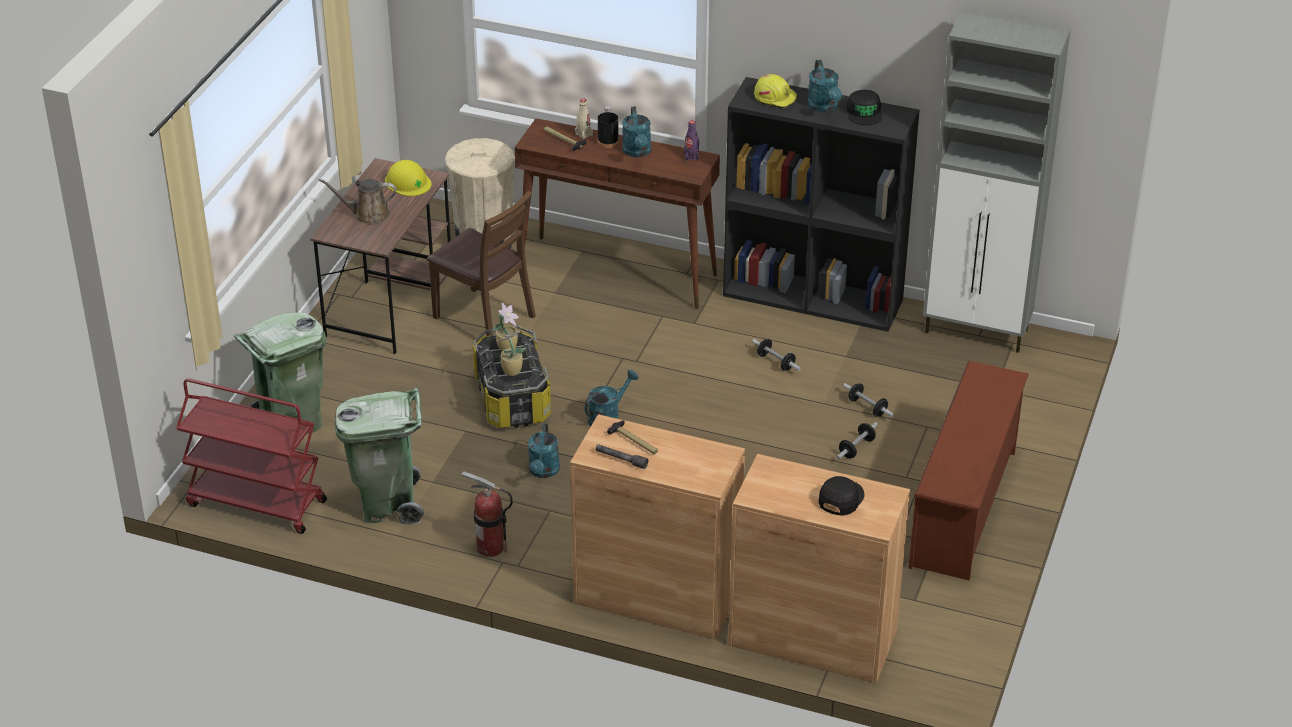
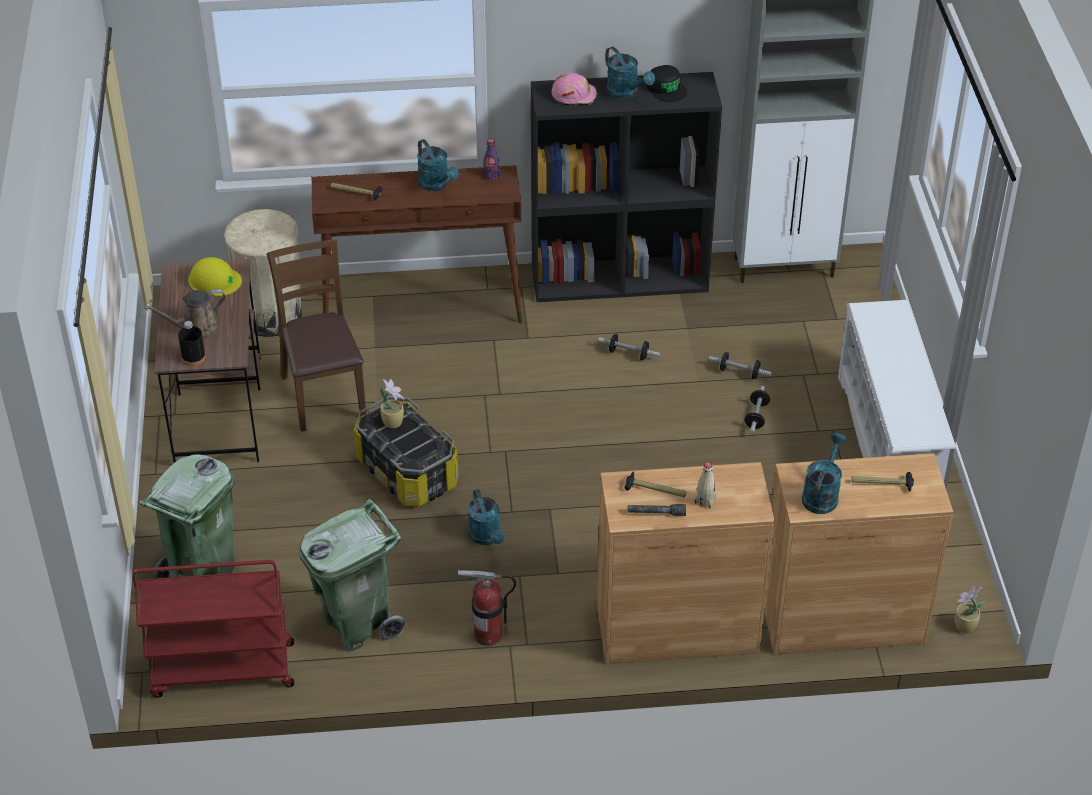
camera: 25 degrees left, 5 degrees up
brown chair [427,191,536,336] -> brown chair turned 120 degrees counterclockwise [267,240,366,432]
potted plant [496,331,526,376] -> potted plant moved to [954,585,985,633]
beige bottle [575,99,593,140] -> beige bottle moved to [695,462,717,509]
turquoise watering can [584,370,639,427] -> turquoise watering can moved to [802,433,846,514]
black bottle [598,105,619,148] -> black bottle moved to [178,321,206,366]
yellow hard hat [754,74,797,109] -> pink hard hat [551,72,597,105]
black cap [818,476,864,516] -> hammer [852,472,914,492]
brown shoe rack [909,361,1029,580] -> white shoe rack [838,300,956,481]

